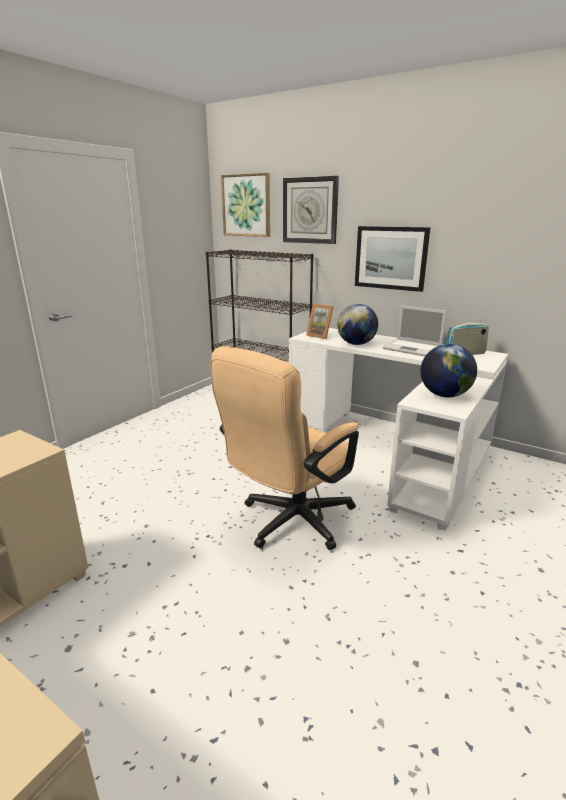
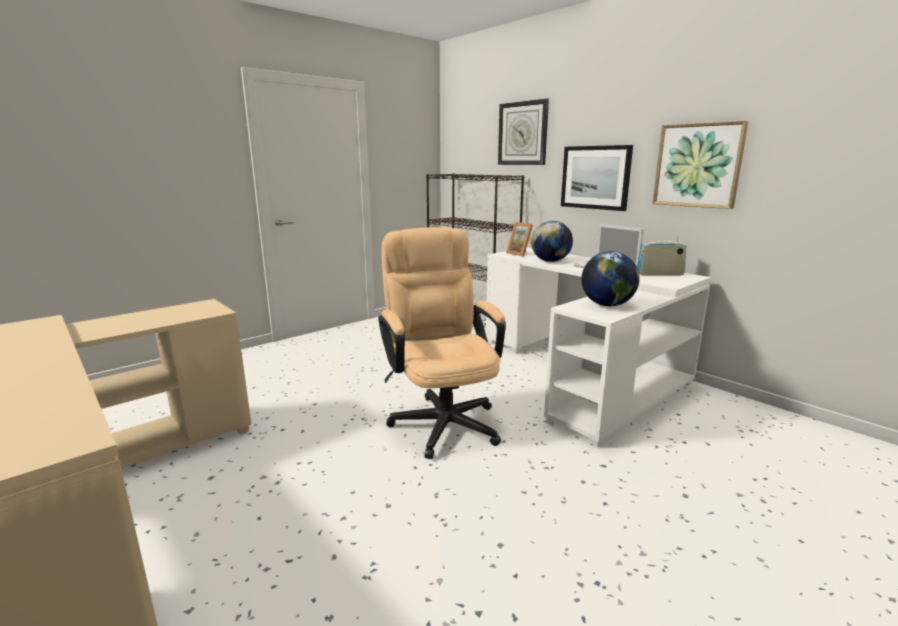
camera: 15 degrees right, 5 degrees down
beige office chair [210,346,359,550] -> beige office chair turned 105 degrees clockwise [378,227,506,459]
picture [221,173,270,237] -> picture moved to [653,121,749,209]

